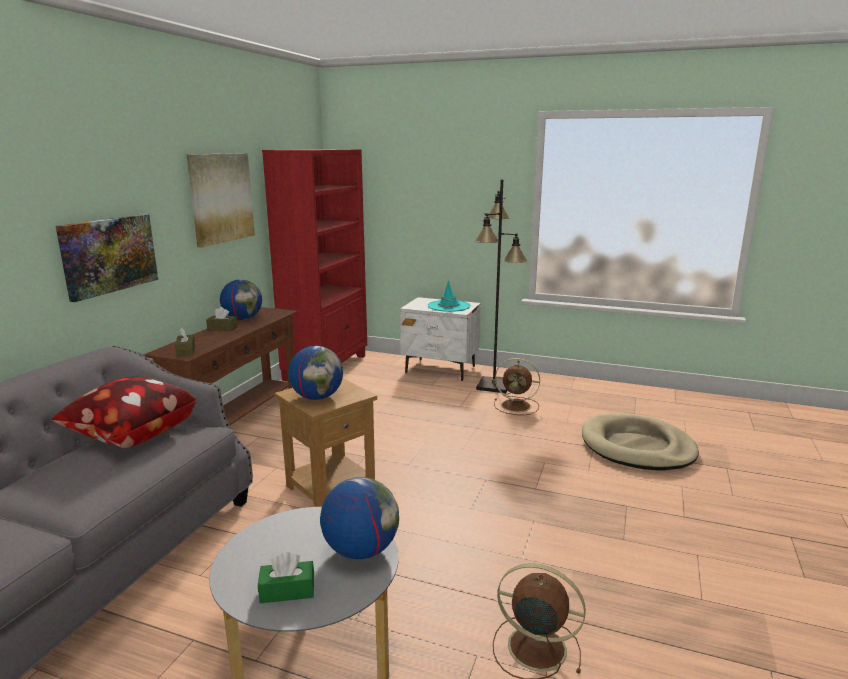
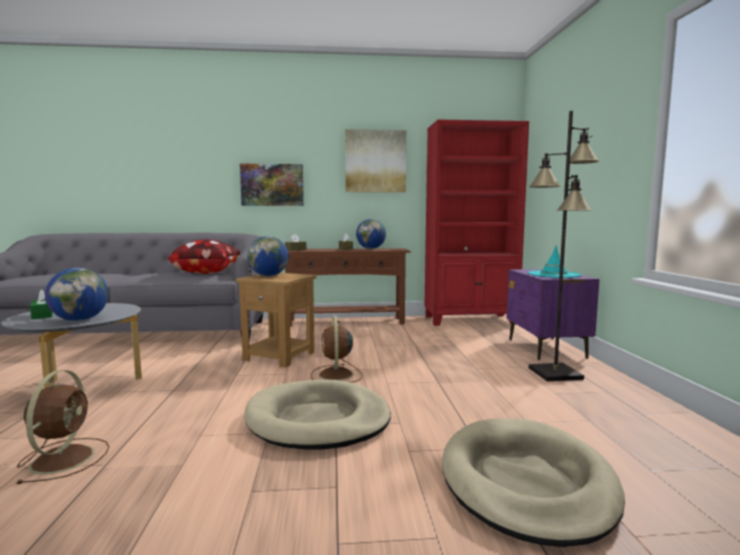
camera: 65 degrees right, 10 degrees down
white nightstand [400,297,481,381] -> purple nightstand [507,269,599,360]
brown fan [494,358,540,415] -> brown fan moved to [311,316,363,383]
none -> beige dog bed [244,380,391,449]

